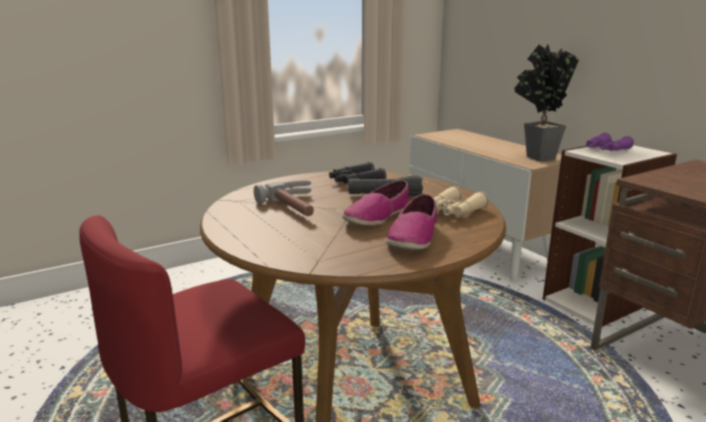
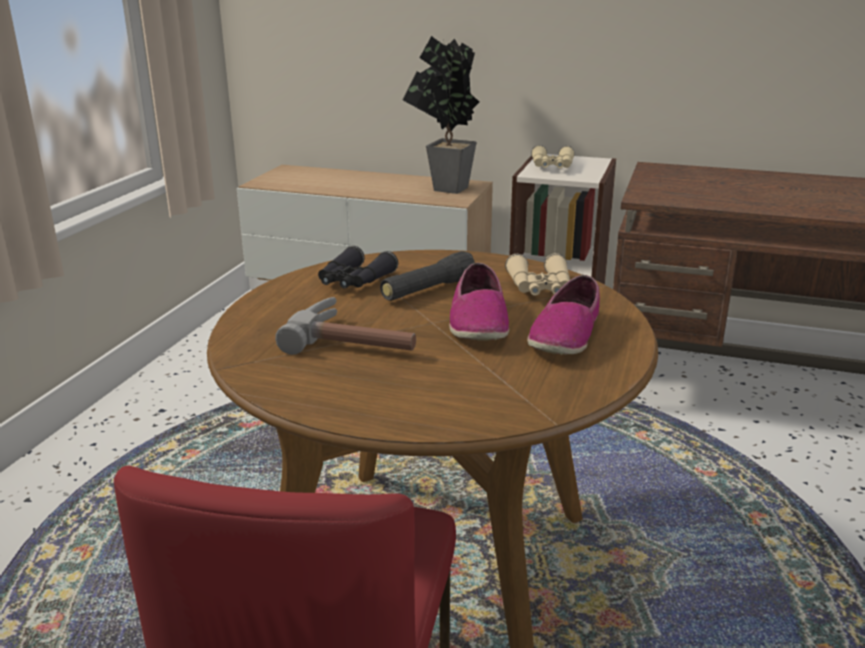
camera: 40 degrees left, 5 degrees up
shoe [386,194,437,250] -> shoe turned 45 degrees clockwise [527,275,600,355]
purple binoculars [586,133,634,151] -> beige binoculars [531,145,575,168]

